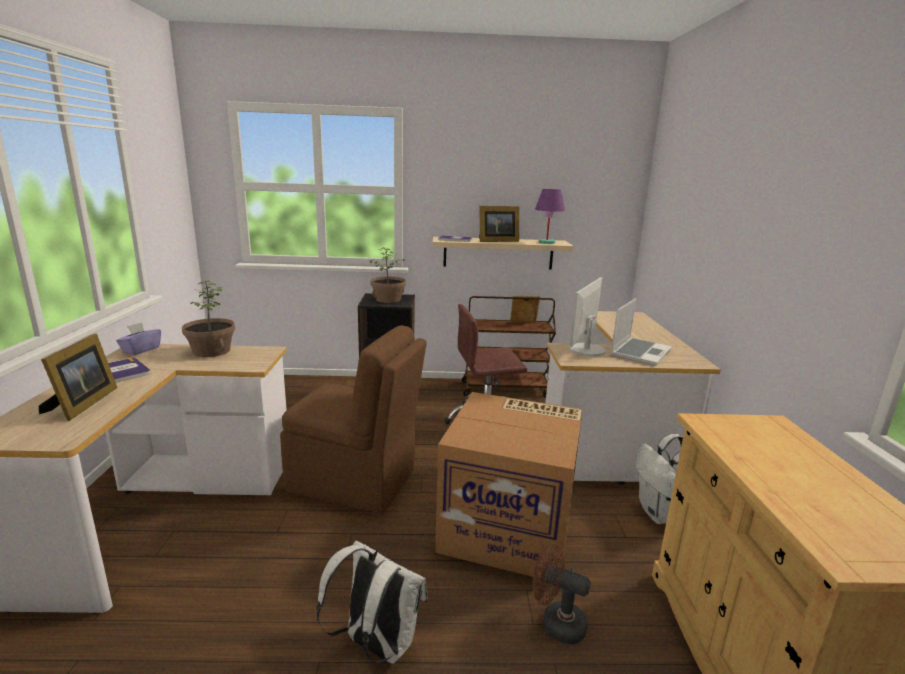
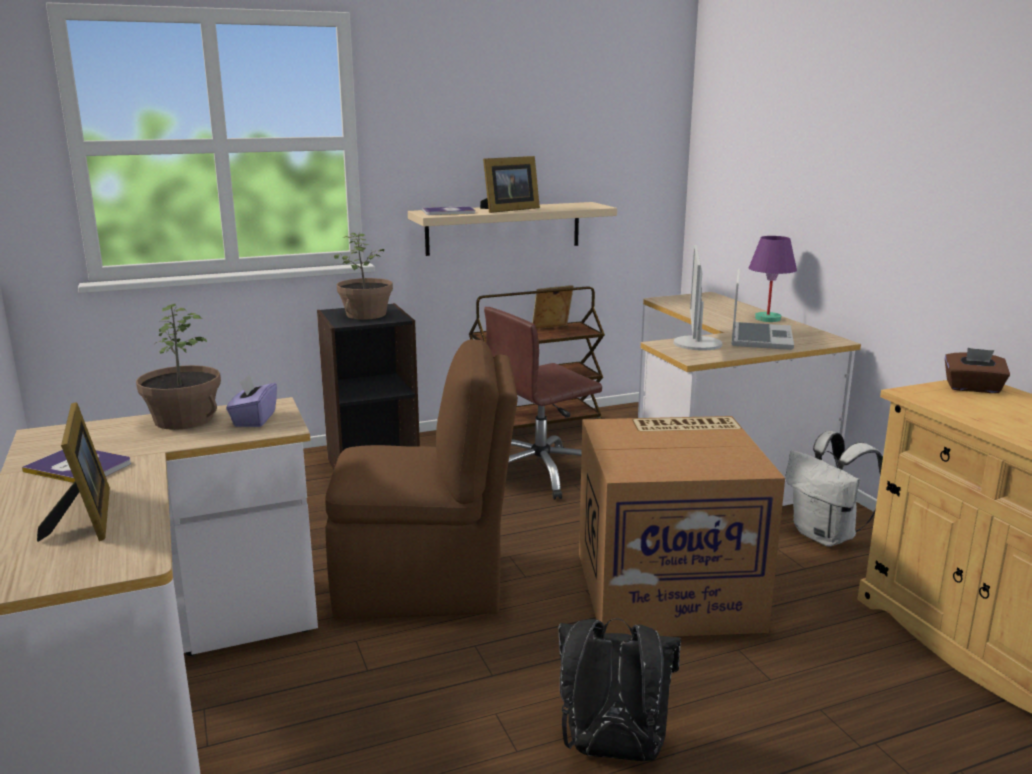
camera: 20 degrees left, 0 degrees up
purple tissue box [116,322,161,355] -> purple tissue box moved to [226,375,277,427]
white backpack [316,540,428,664] -> black backpack [559,618,681,761]
brown fan [532,544,591,644] -> none
purple table lamp [535,189,565,244] -> purple table lamp moved to [749,236,797,322]
none -> brown tissue box [945,348,1010,393]

